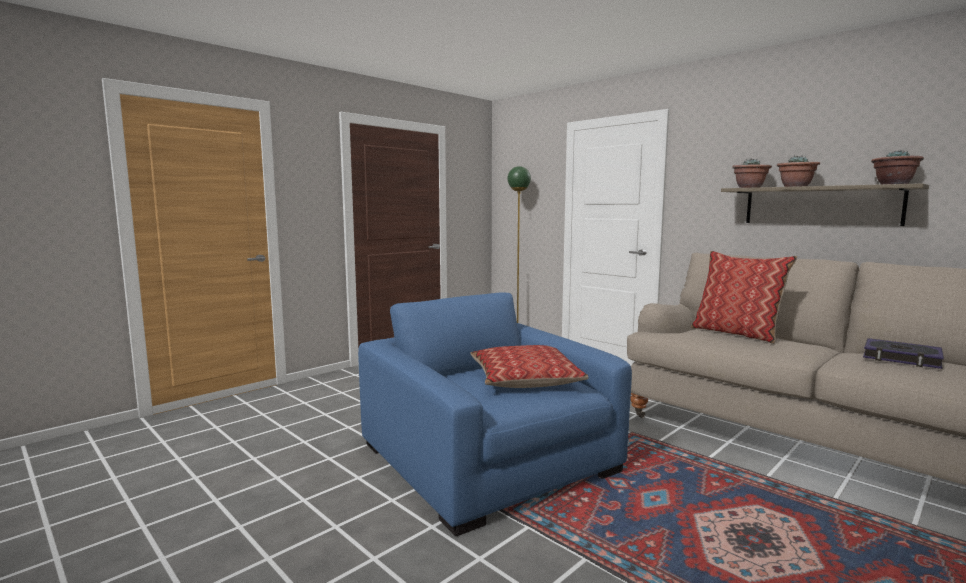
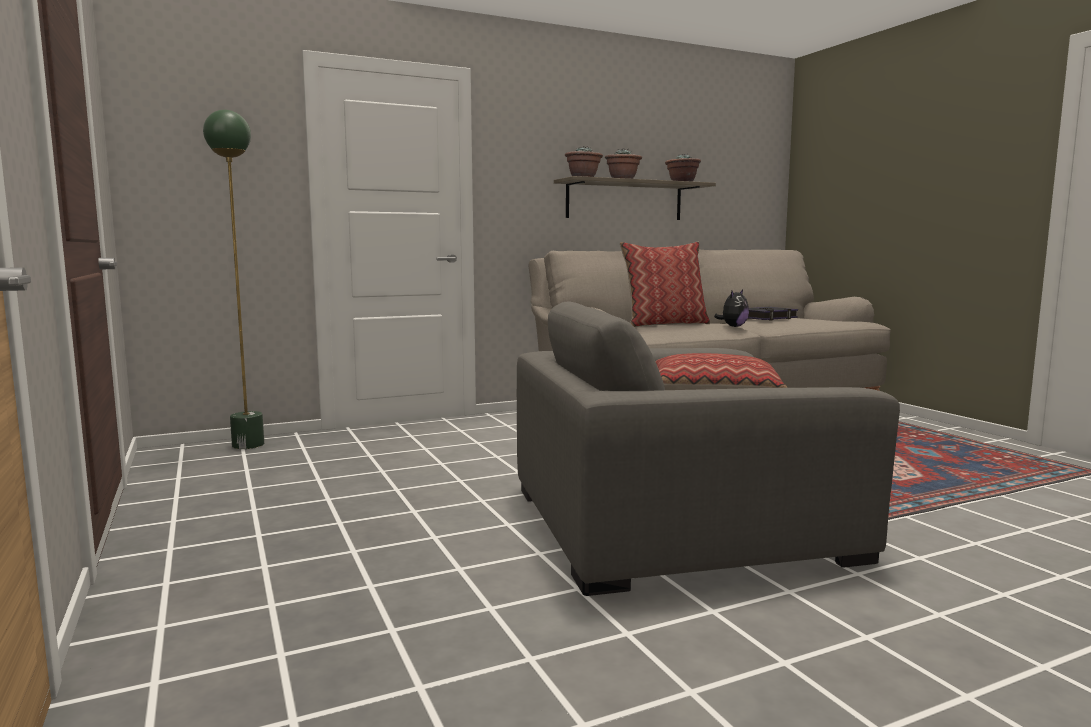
camera: 70 degrees left, 0 degrees up
blue armchair [358,292,632,536] -> grey armchair [517,301,900,596]
none -> plush toy [714,290,749,327]

